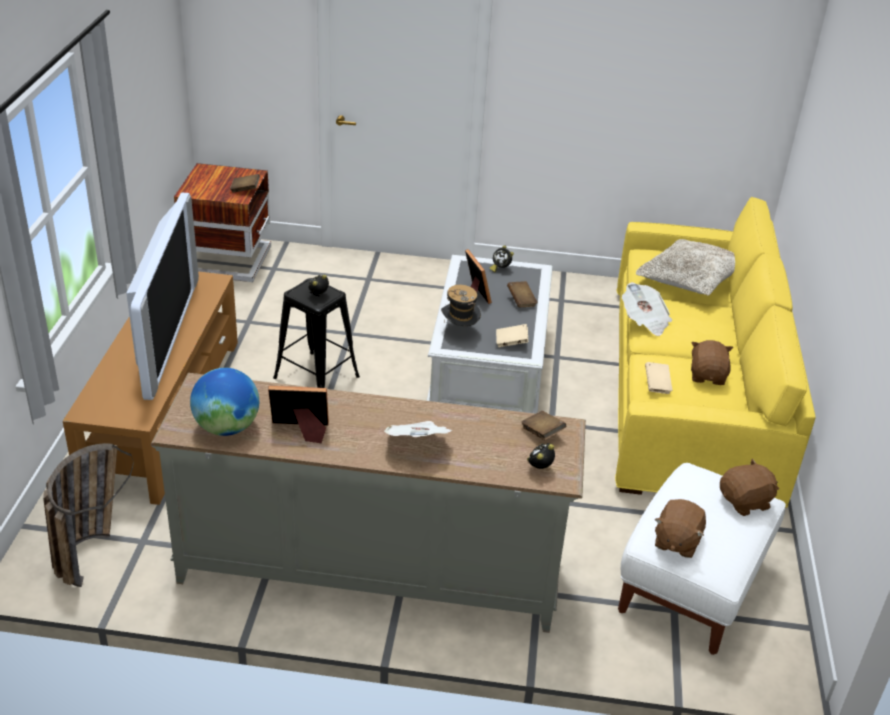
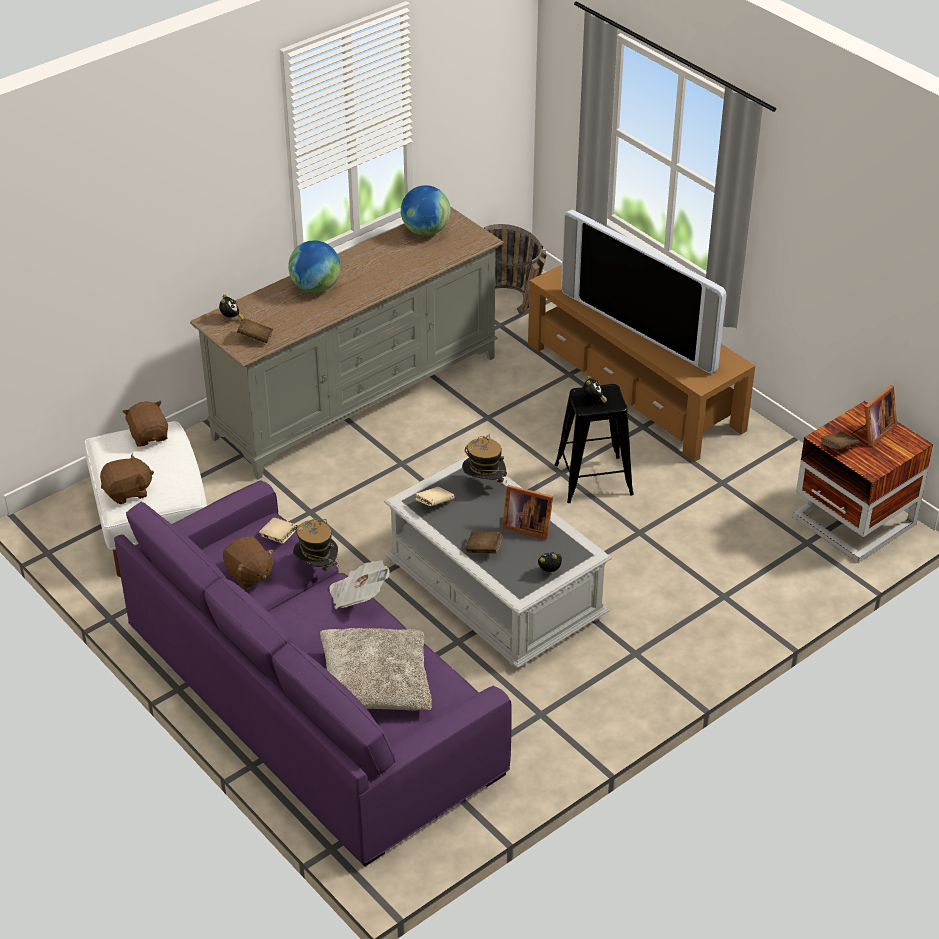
camera: 135 degrees right, 5 degrees up
picture frame [268,386,329,443] -> picture frame moved to [851,385,897,447]
newspaper [384,421,453,437] -> globe [288,240,341,293]
yellow sofa [615,197,816,508] -> purple sofa [114,480,512,867]
brown plush toy [720,459,779,516] -> brown plush toy turned 135 degrees counterclockwise [100,453,154,504]
none -> hat [293,519,339,574]

